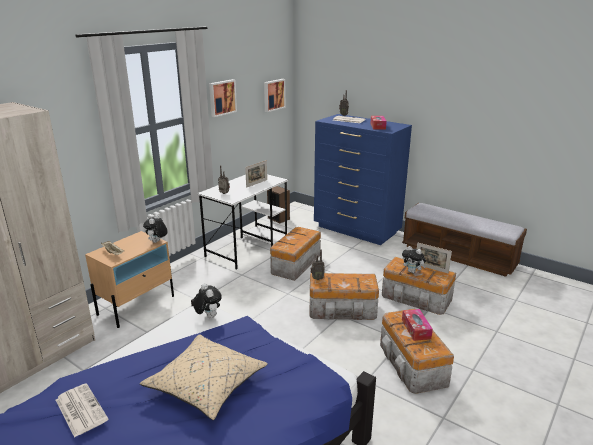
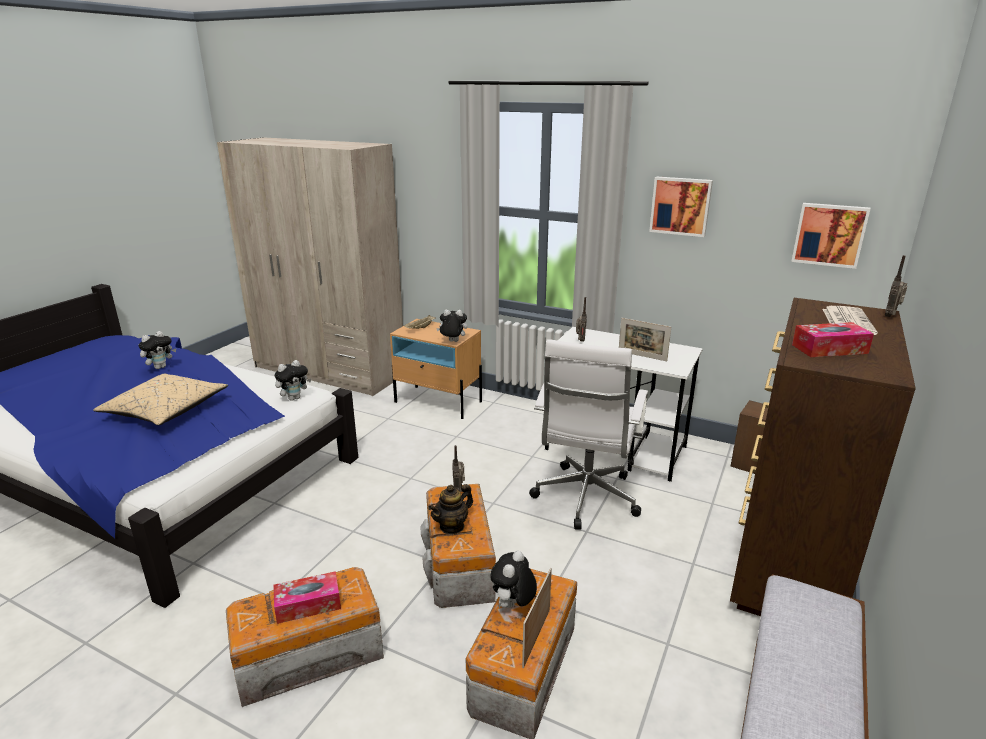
camera: 80 degrees right, 0 degrees up
newspaper [56,383,108,438] -> plush toy [138,331,176,369]
storage box [270,227,321,281] -> white office chair [529,339,648,530]
blue dresser [314,114,412,245] -> brown dresser [730,298,916,616]
none -> teapot [428,484,473,535]

